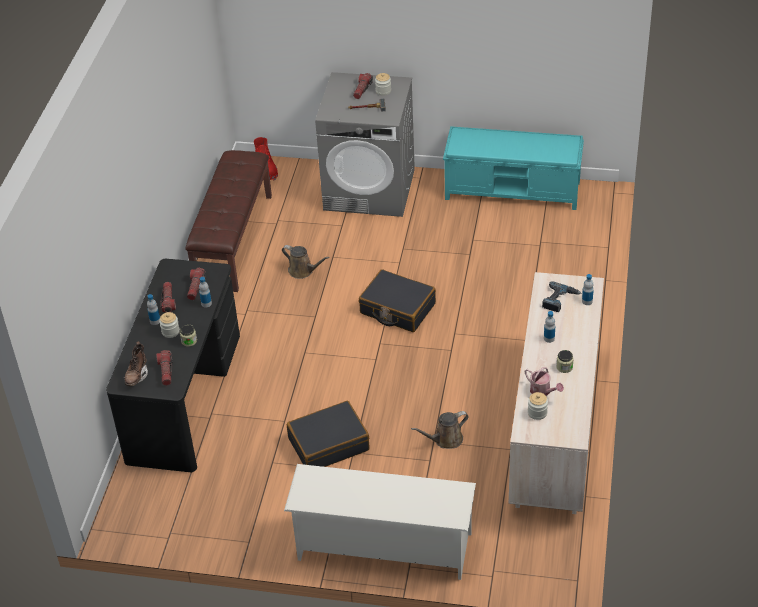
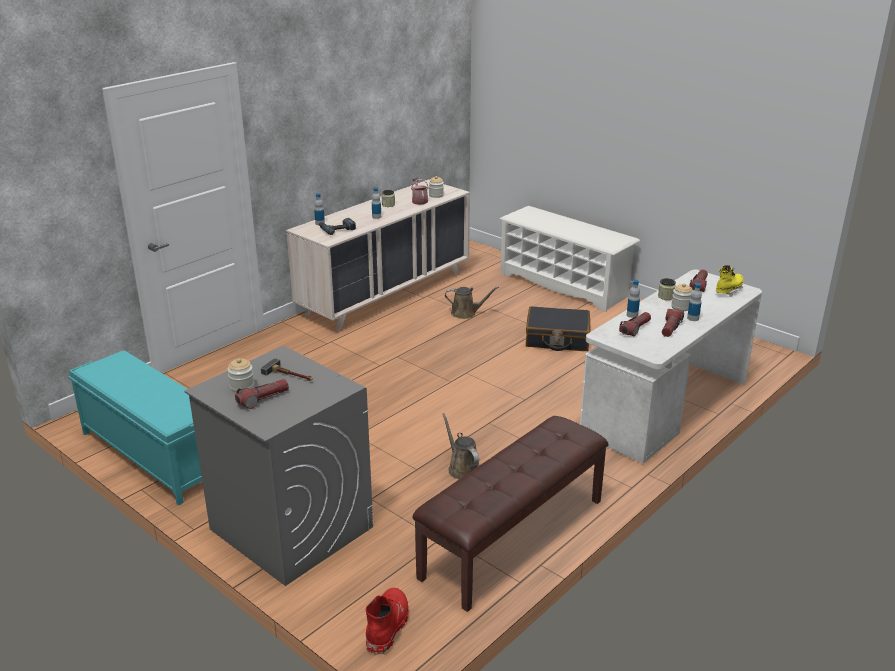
camera: 150 degrees left, 15 degrees down
black desk [106,259,240,472] -> white desk [580,270,762,463]
brown boot [124,341,148,386] -> yellow boot [716,265,743,297]
black suitcase [359,269,436,332] -> none

